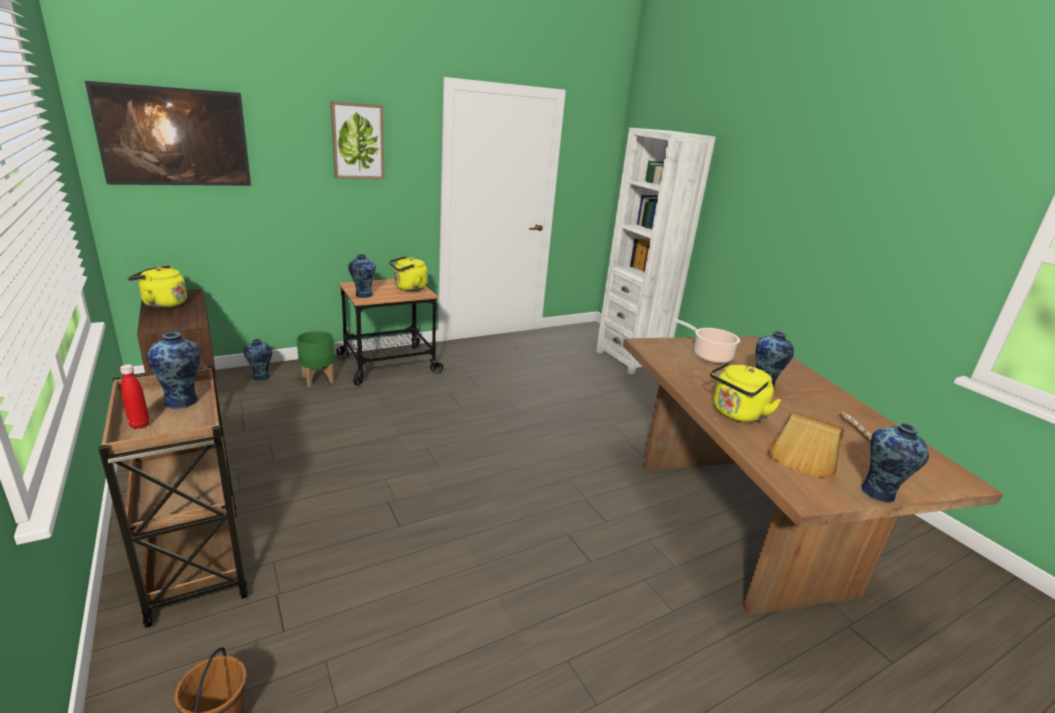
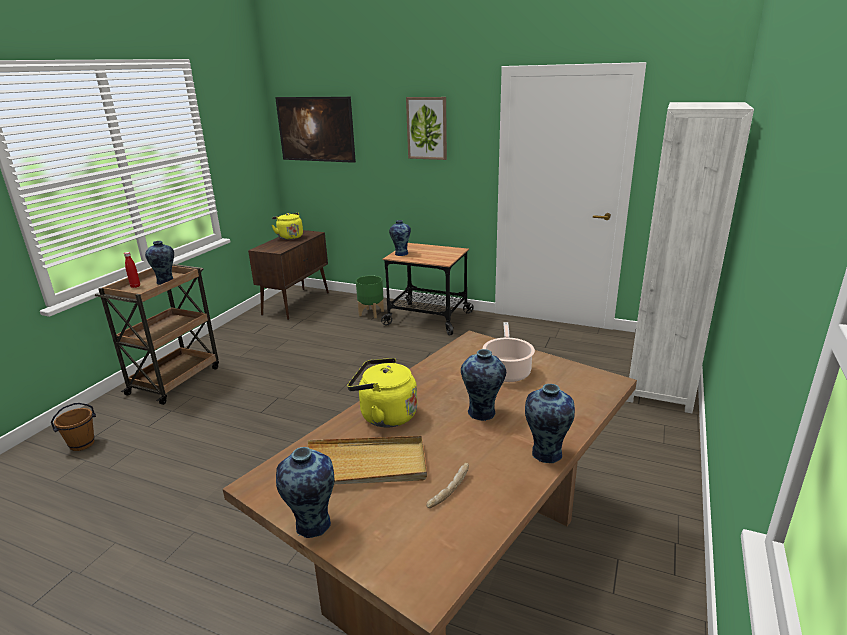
camera: 55 degrees right, 0 degrees up
vase [244,339,272,381] -> vase moved to [525,384,575,463]
yellow kettle [389,256,427,291] -> none

